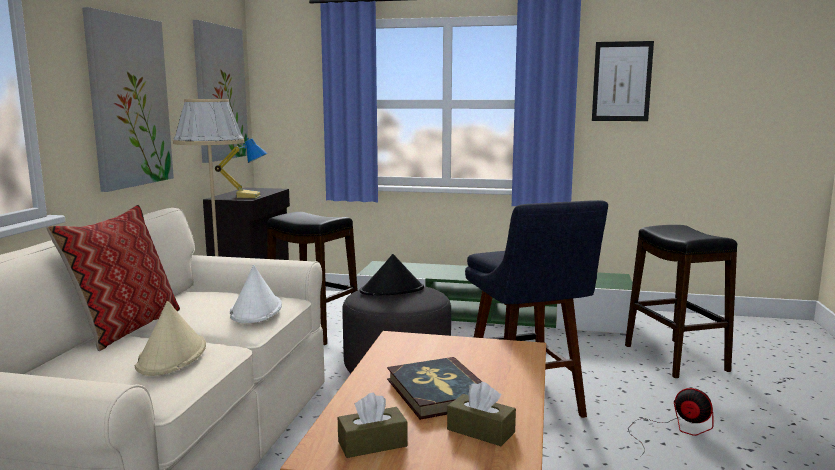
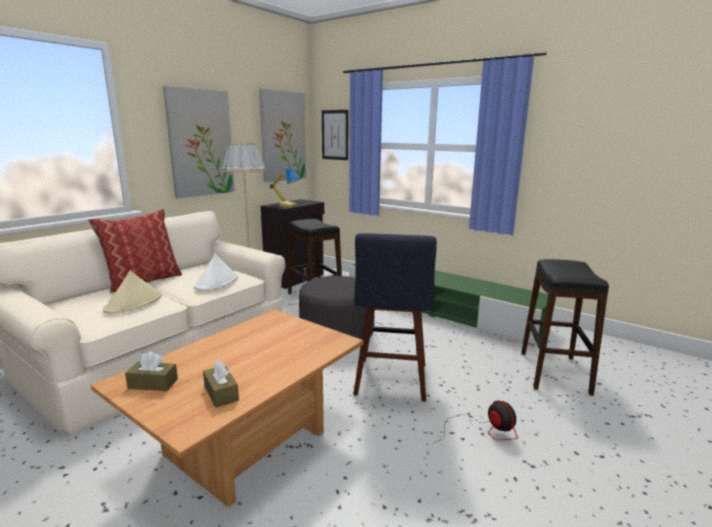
camera: 25 degrees right, 5 degrees up
black hat [360,254,424,295] -> none
book [387,357,482,420] -> none
picture [592,41,654,121] -> picture moved to [322,110,348,160]

